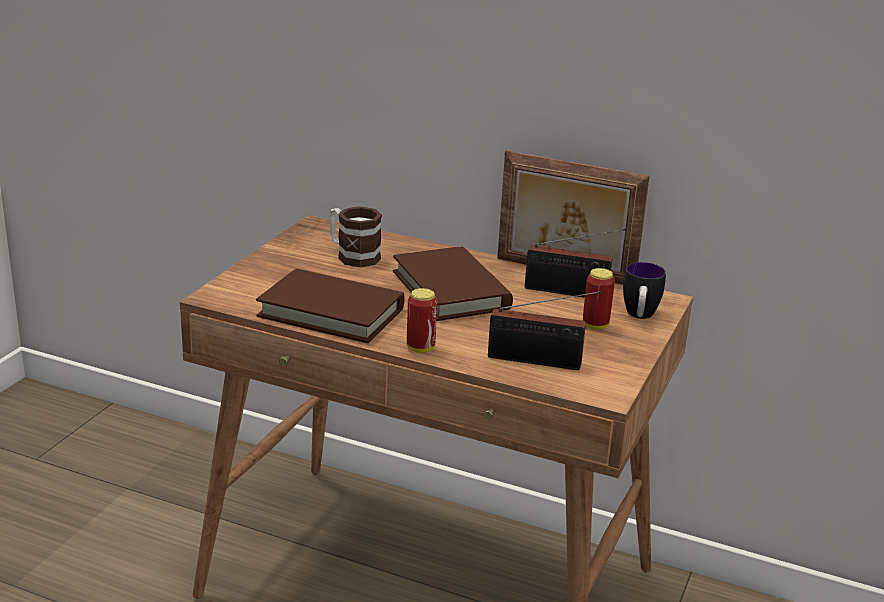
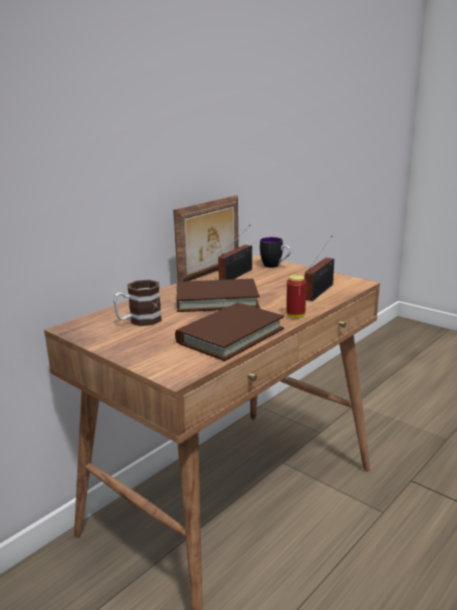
camera: 70 degrees left, 5 degrees down
can [583,268,615,330] -> none

